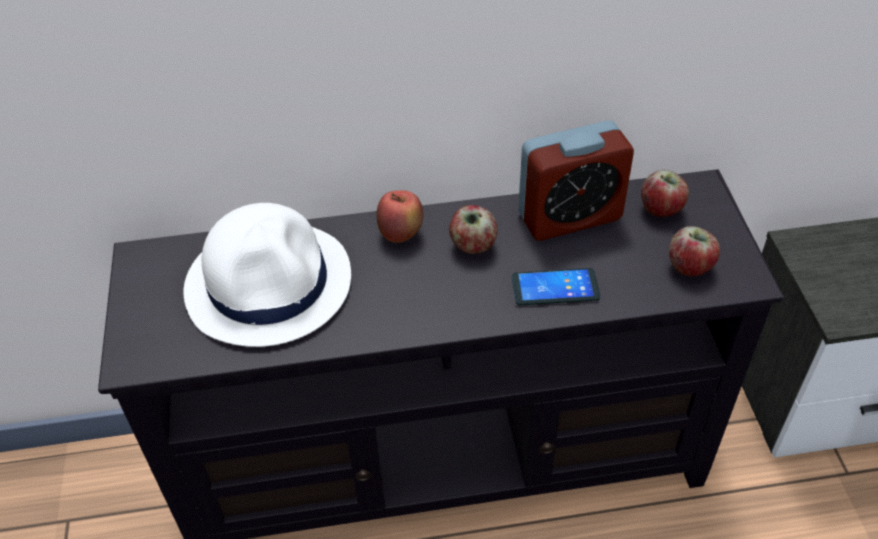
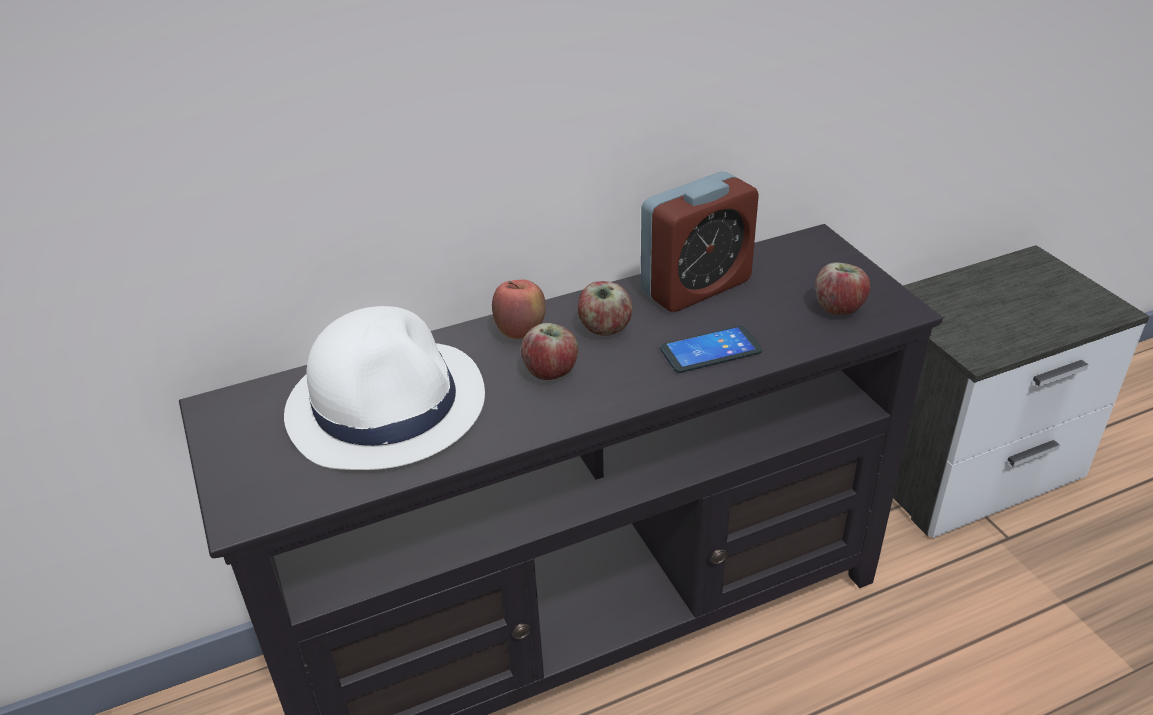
camera: 15 degrees left, 10 degrees down
apple [641,170,689,217] -> apple moved to [521,323,578,380]

